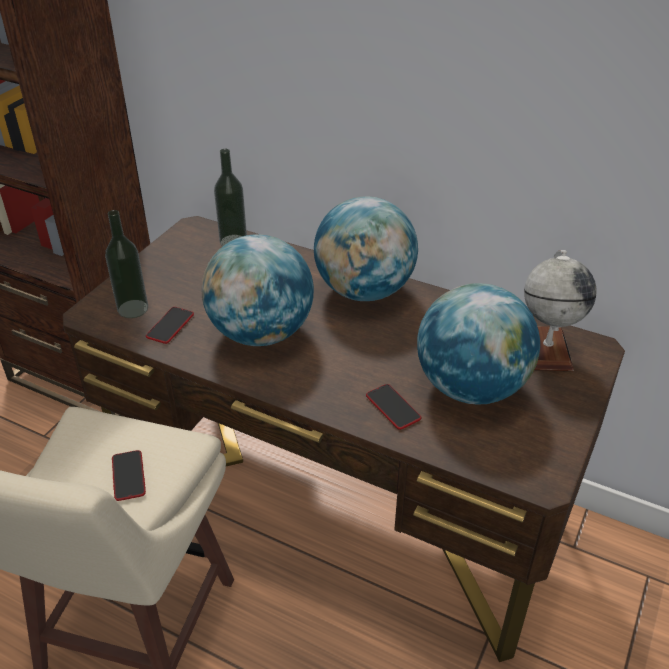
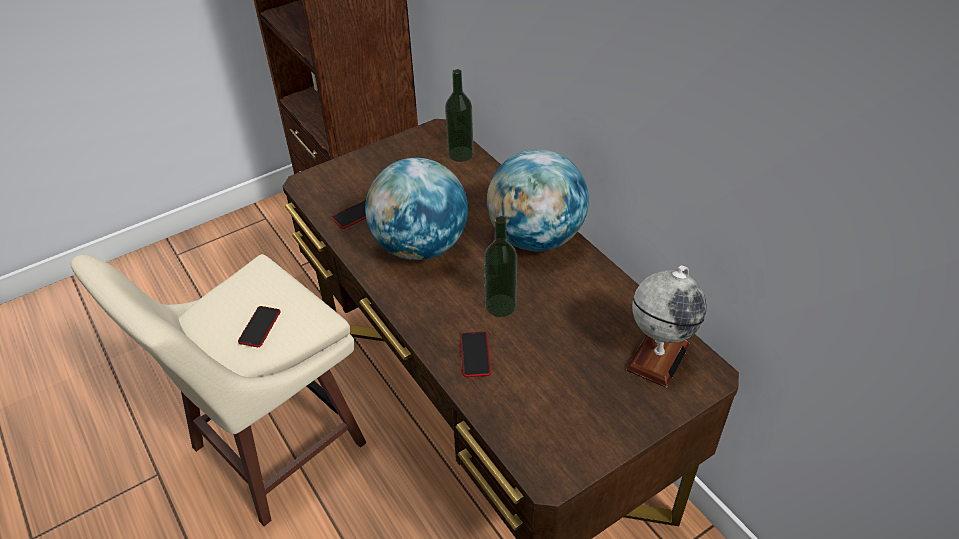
camera: 30 degrees right, 5 degrees up
bottle [105,210,148,318] -> bottle moved to [484,216,517,317]
globe [417,283,540,405] -> none

